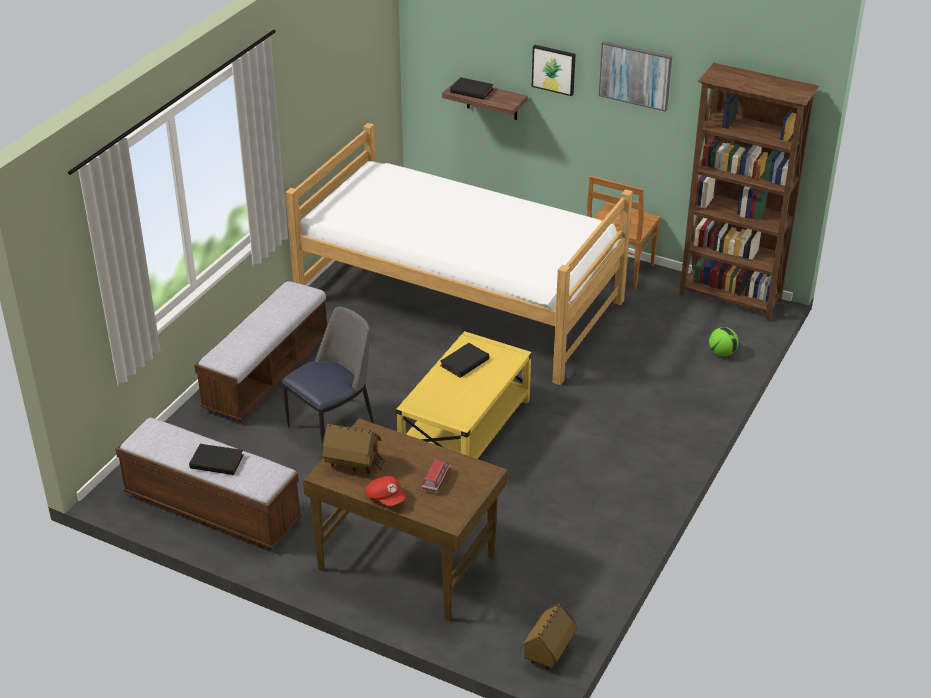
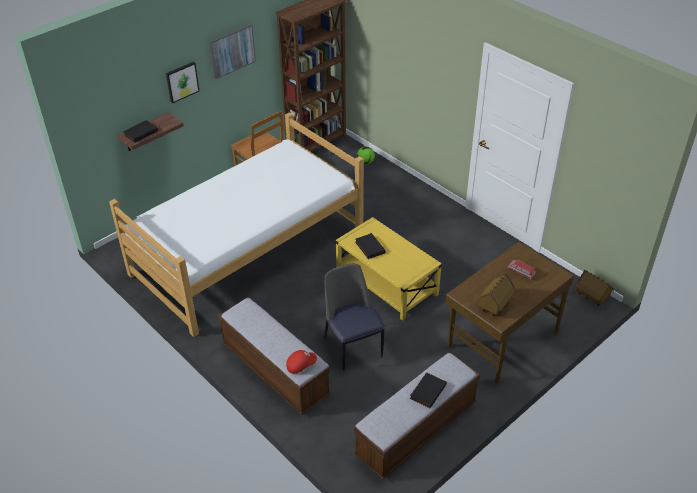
camera: 70 degrees left, 5 degrees up
red cap [365,476,405,506] -> red cap moved to [286,350,317,374]

